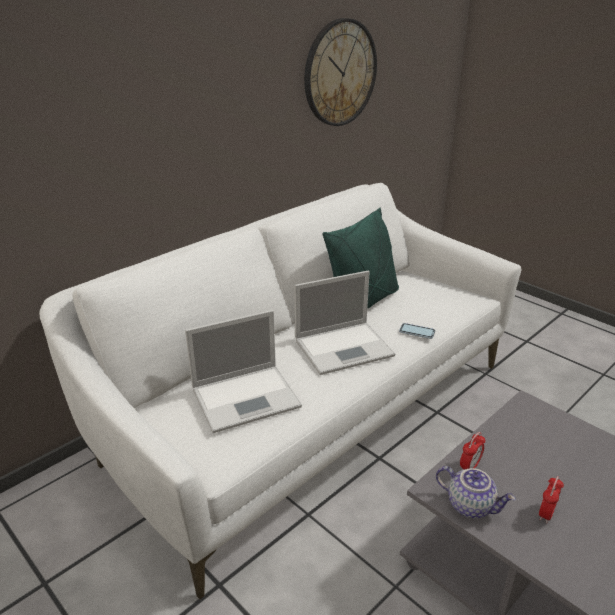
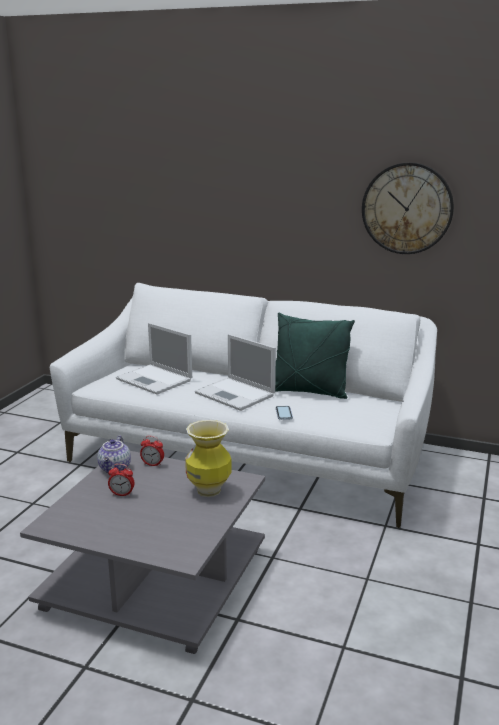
camera: 65 degrees right, 10 degrees down
none -> vase [185,420,232,497]

